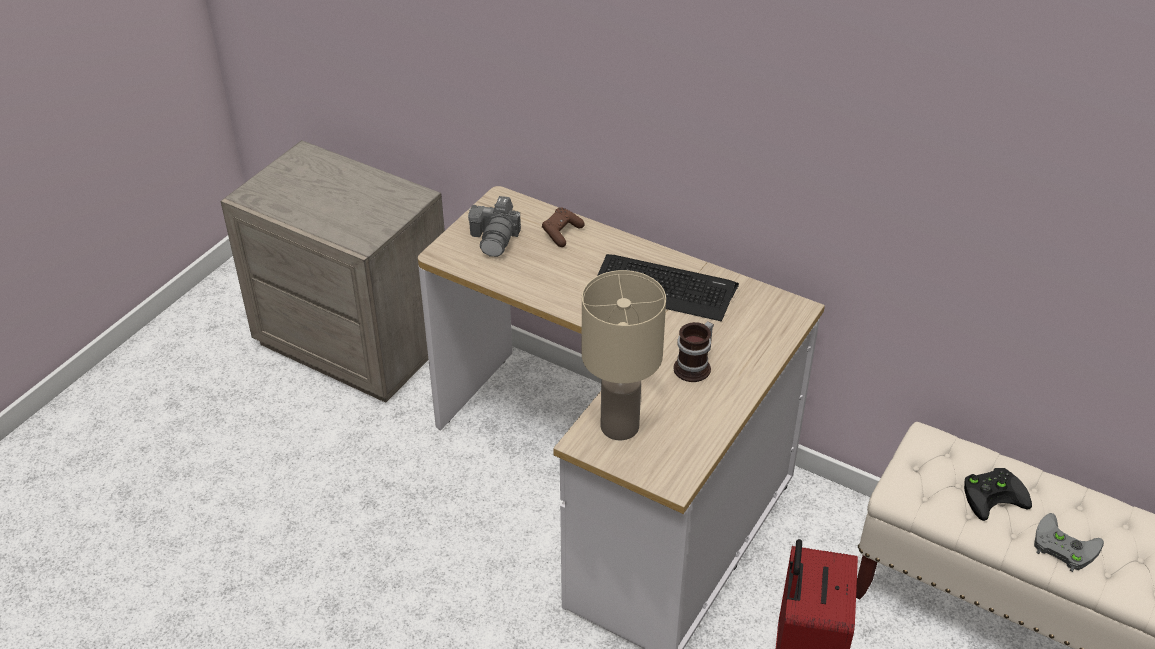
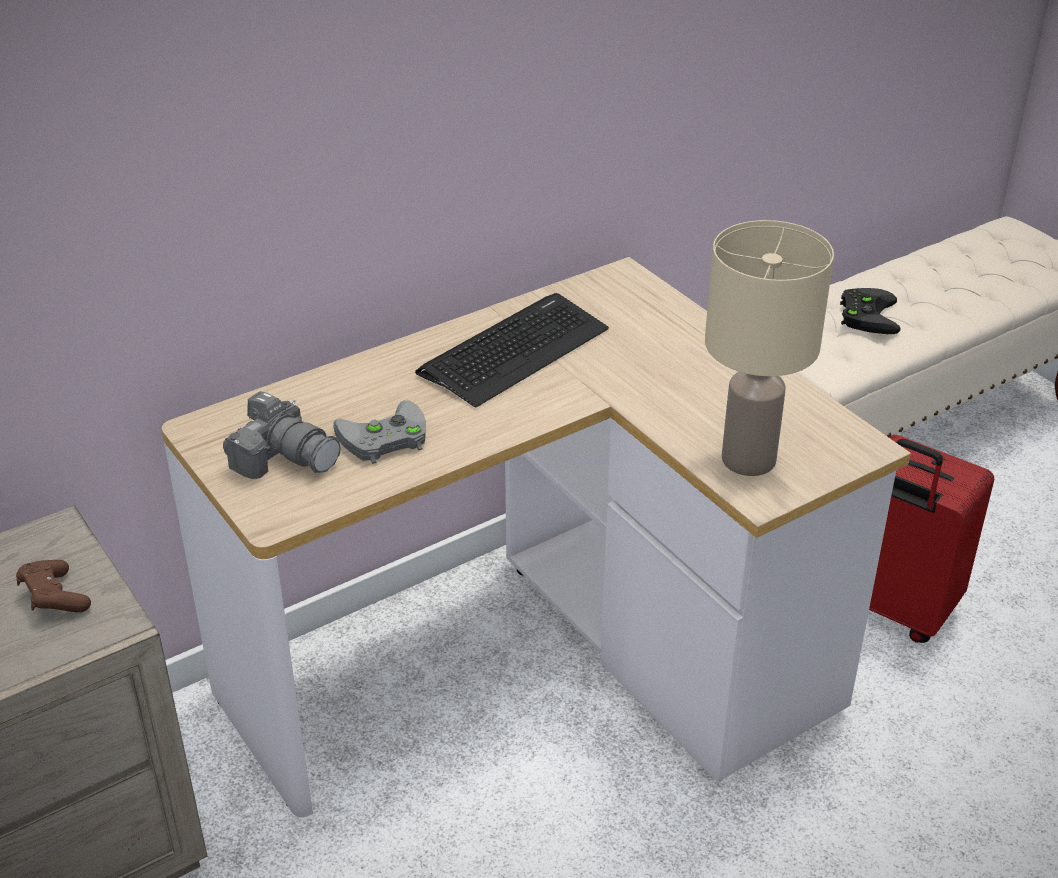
camera: 65 degrees left, 5 degrees down
brown game controller [542,207,585,247] -> brown game controller moved to [16,560,91,613]
mug [673,321,714,382] -> none
grey game controller [1034,513,1104,572] -> grey game controller moved to [333,400,426,464]

